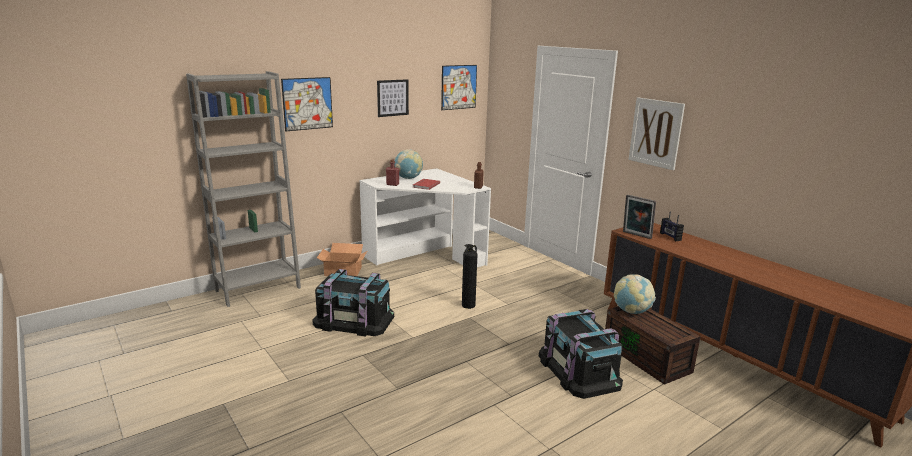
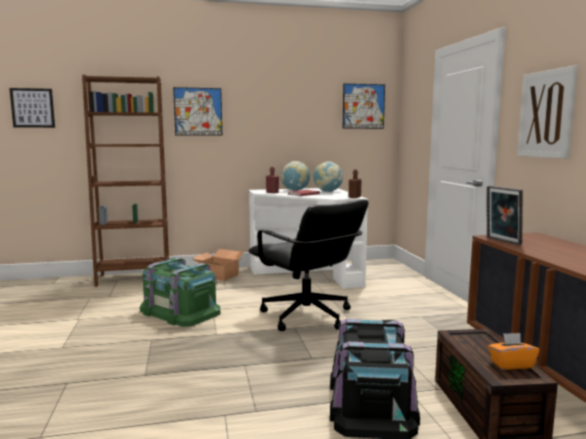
camera: 25 degrees right, 10 degrees down
grey bookcase [186,71,301,307] -> brown bookcase [82,75,169,287]
black storage box [313,269,394,337] -> green storage box [140,257,220,327]
picture [377,79,409,117] -> picture moved to [9,88,55,128]
fire extinguisher [462,244,477,309] -> black office chair [249,199,369,331]
globe [614,274,656,314] -> globe moved to [314,161,343,192]
radio [660,211,684,241] -> none
none -> orange tissue box [488,333,539,370]

